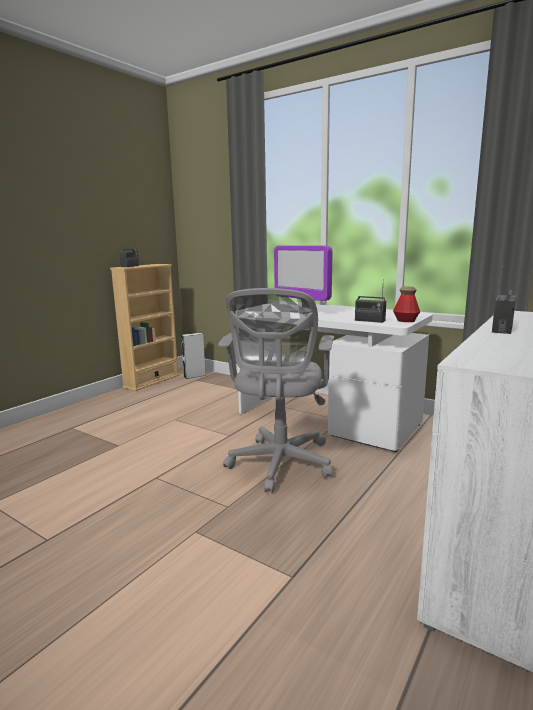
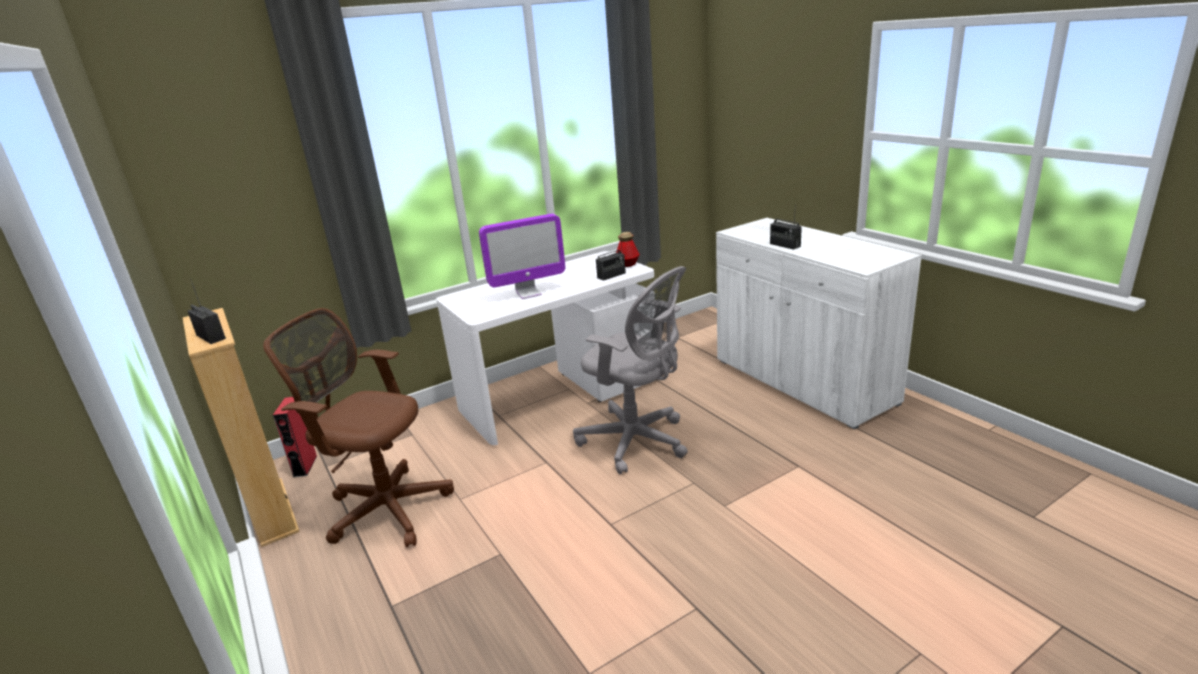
camera: 65 degrees left, 10 degrees up
grey speaker [181,333,206,379] -> red speaker [273,397,317,478]
none -> brown office chair [263,308,454,547]

